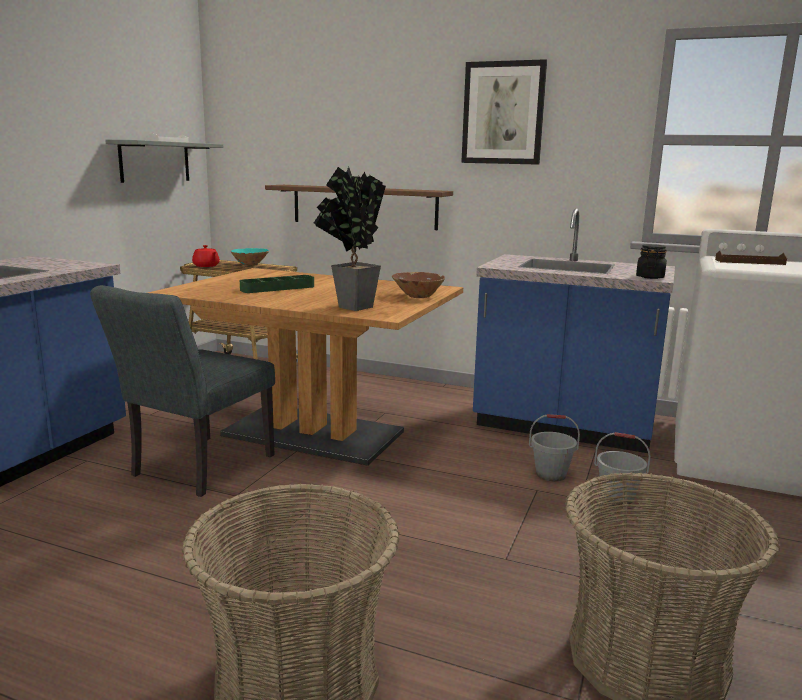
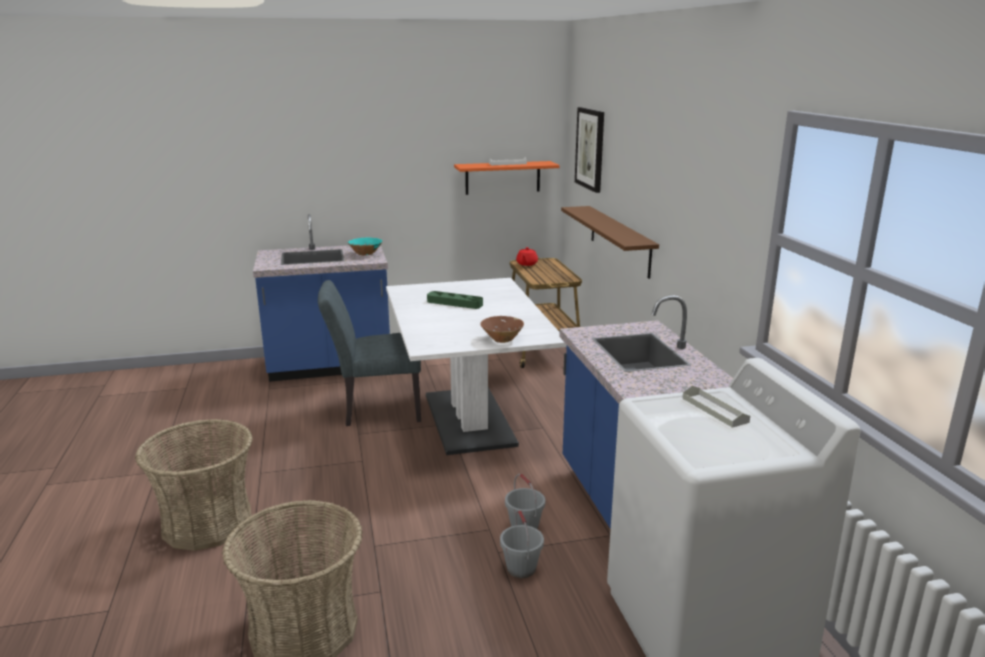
camera: 55 degrees right, 5 degrees up
grey shelf [105,140,223,183] -> orange shelf [454,161,560,195]
brown dining table [148,268,463,466] -> white dining table [386,278,567,455]
turquoise bowl [231,248,269,266] -> turquoise bowl moved to [348,238,383,255]
potted plant [314,167,386,311] -> none
picture [461,59,547,165] -> picture moved to [575,107,604,193]
black jar [636,244,667,279] -> none
brown tray [715,251,787,265] -> grey tray [682,386,750,428]

